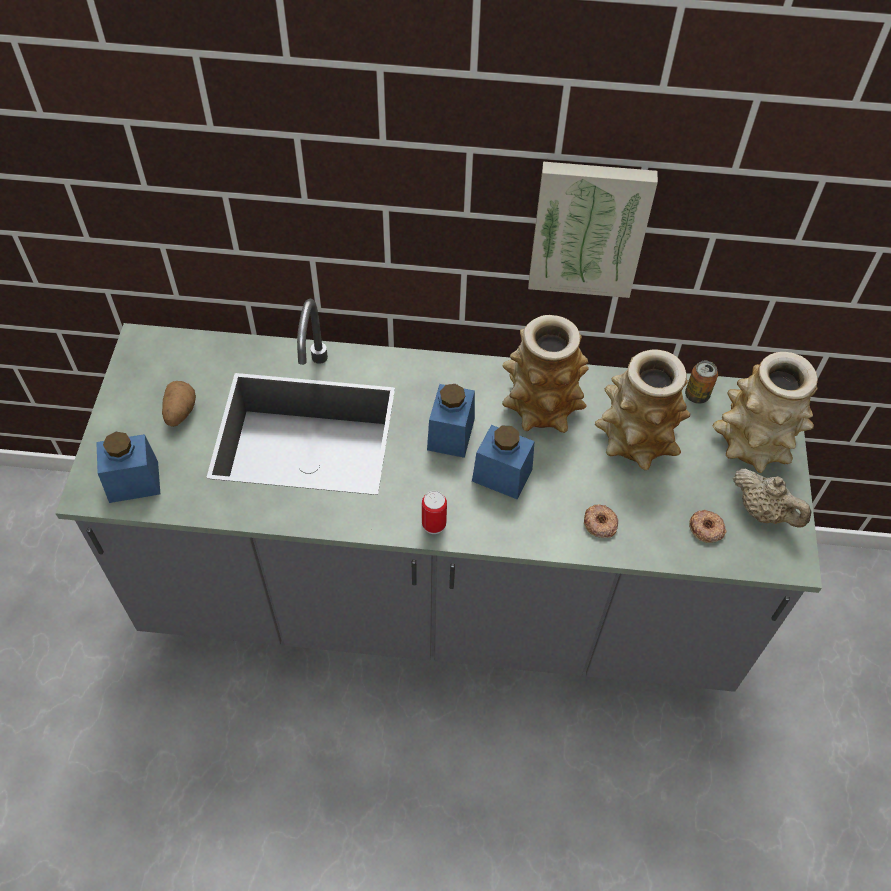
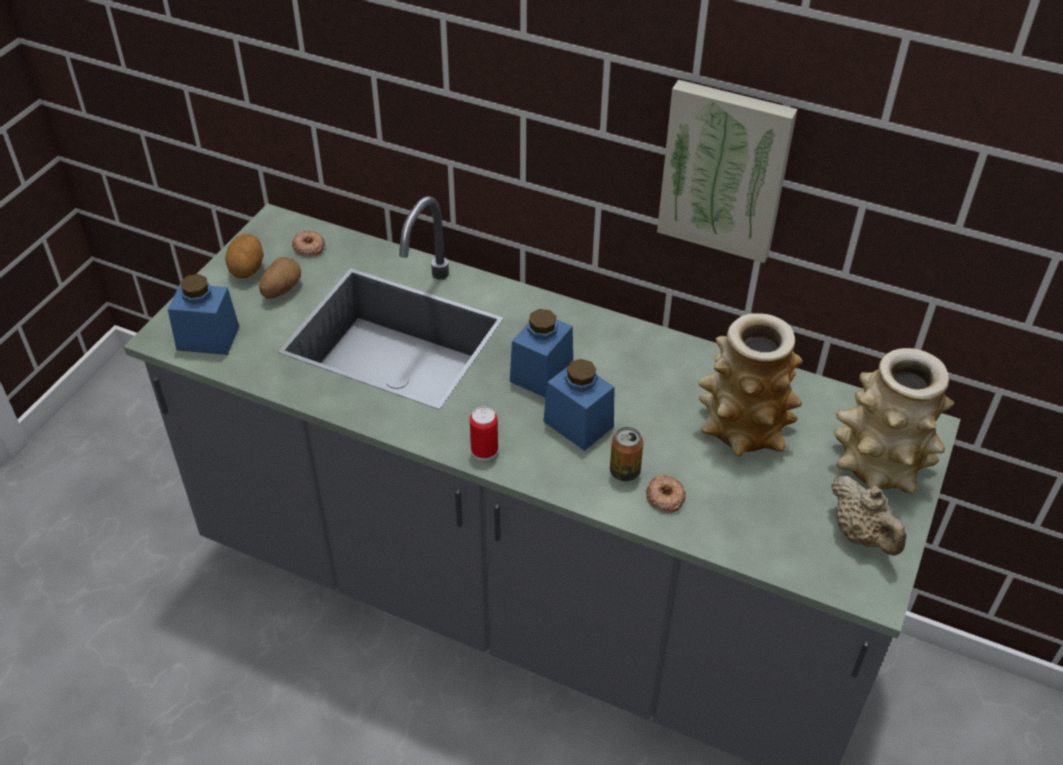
camera: 20 degrees right, 10 degrees down
vase [502,315,589,433] -> none
can [685,361,718,404] -> can moved to [610,427,643,481]
donut [689,510,726,543] -> donut moved to [292,230,325,257]
none -> potato [225,234,264,278]

